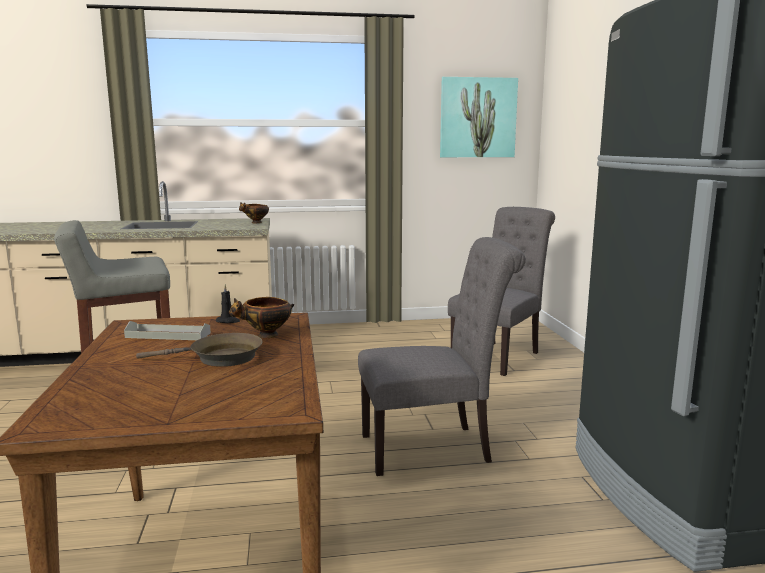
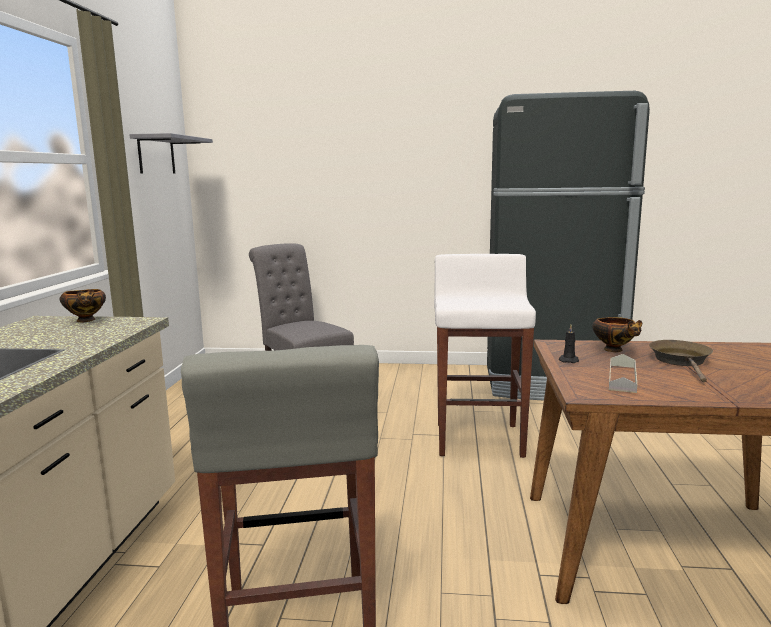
camera: 75 degrees left, 0 degrees up
grey chair [358,237,526,476] -> white stool [434,254,536,458]
picture [440,77,518,157] -> grey shelf [129,133,213,173]

